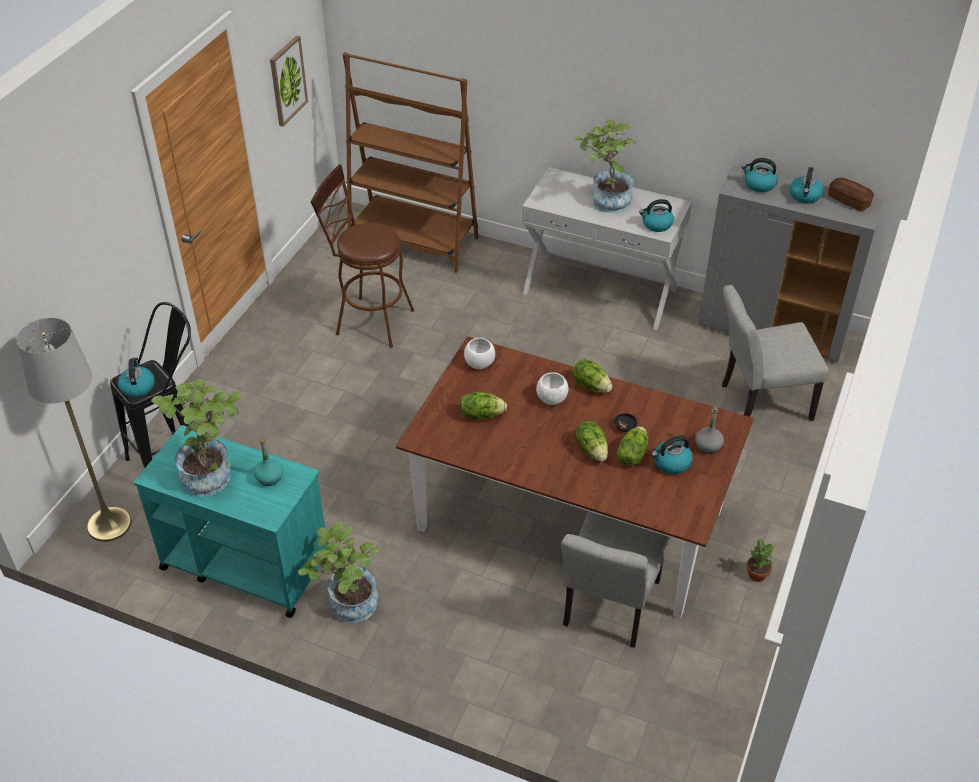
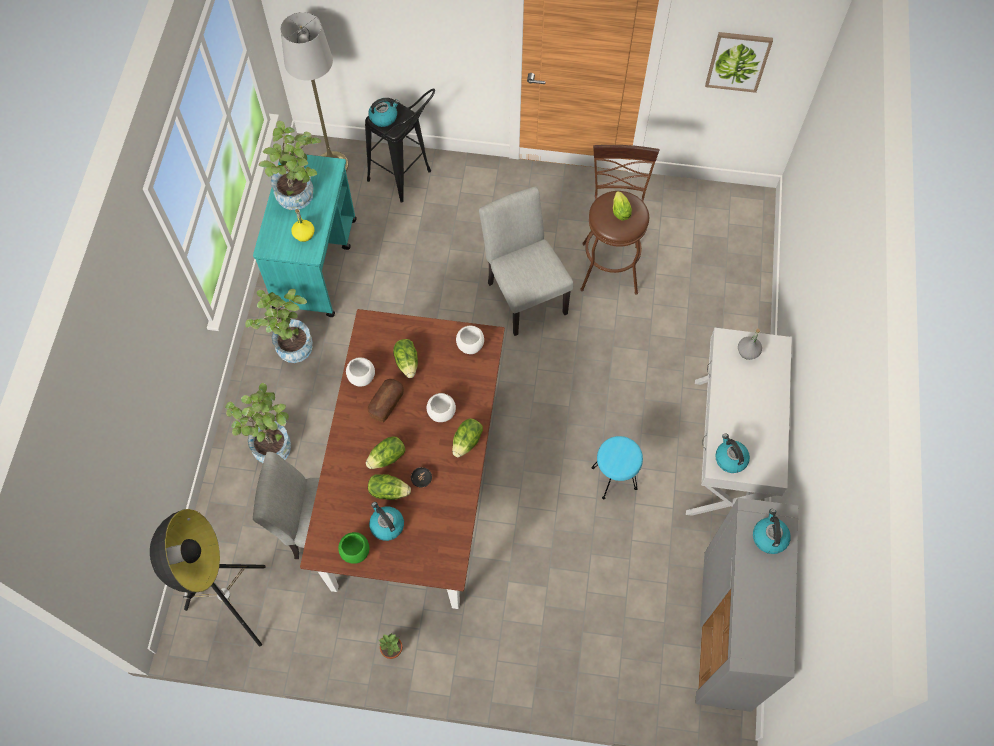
camera: 75 degrees right, 20 degrees up
turquoise bottle [254,439,283,486] -> yellow bottle [291,209,315,242]
brown bookcase [343,52,478,273] -> none
potted plant [574,119,636,213] -> potted plant moved to [225,383,291,463]
grey bottle [695,407,724,454] -> grey bottle moved to [738,329,762,360]
grey chair [722,285,829,421] -> grey chair moved to [479,186,573,336]
kettle [790,167,823,204] -> none
bread [828,178,874,211] -> bread moved to [367,379,404,422]
none -> floor lamp [150,509,265,647]
none -> green bowl [338,532,370,564]
none -> white bowl [346,357,375,387]
none -> turquoise stool [592,436,643,499]
none -> lettuce [613,191,632,220]

